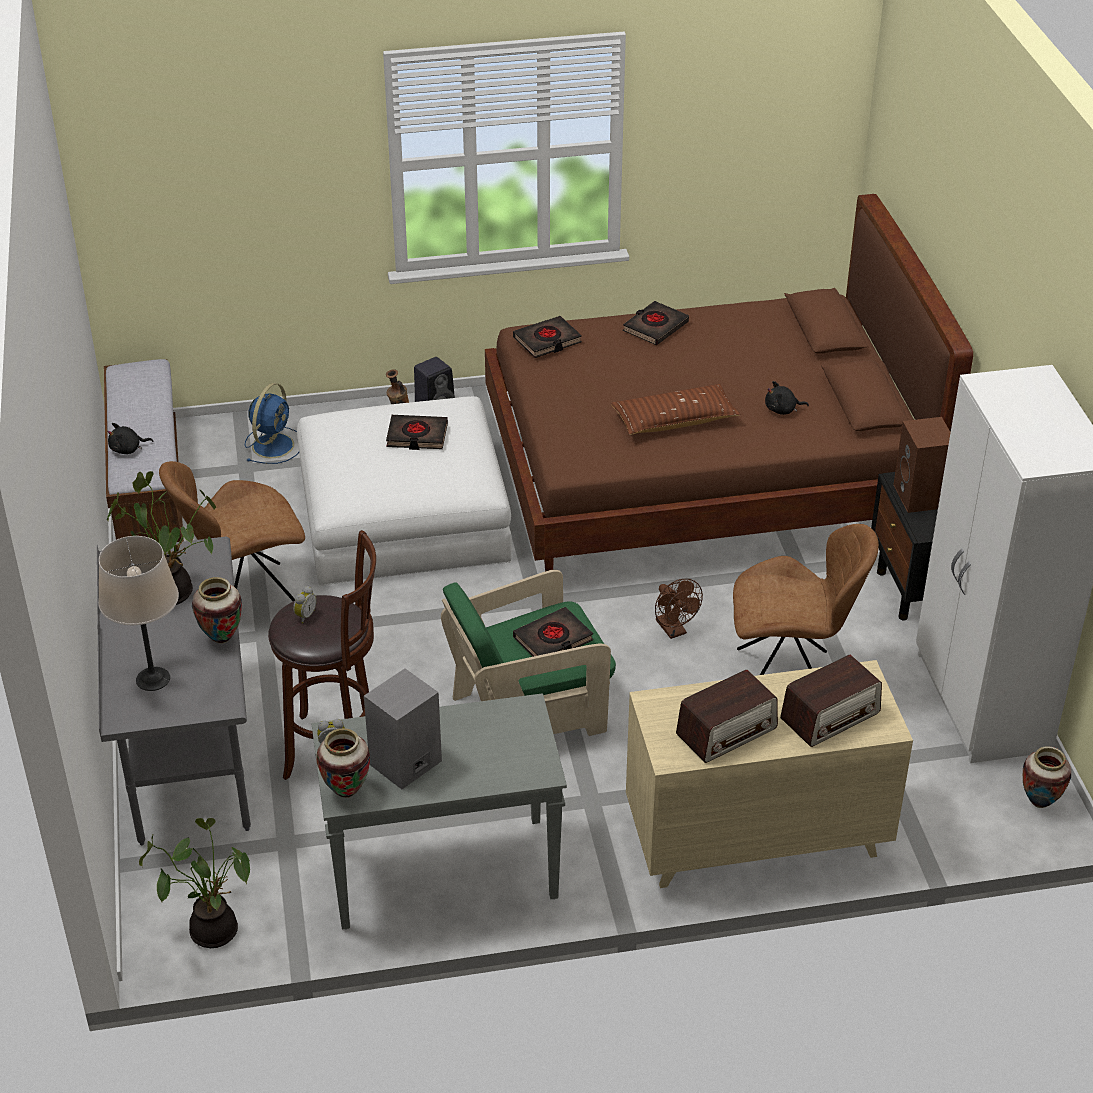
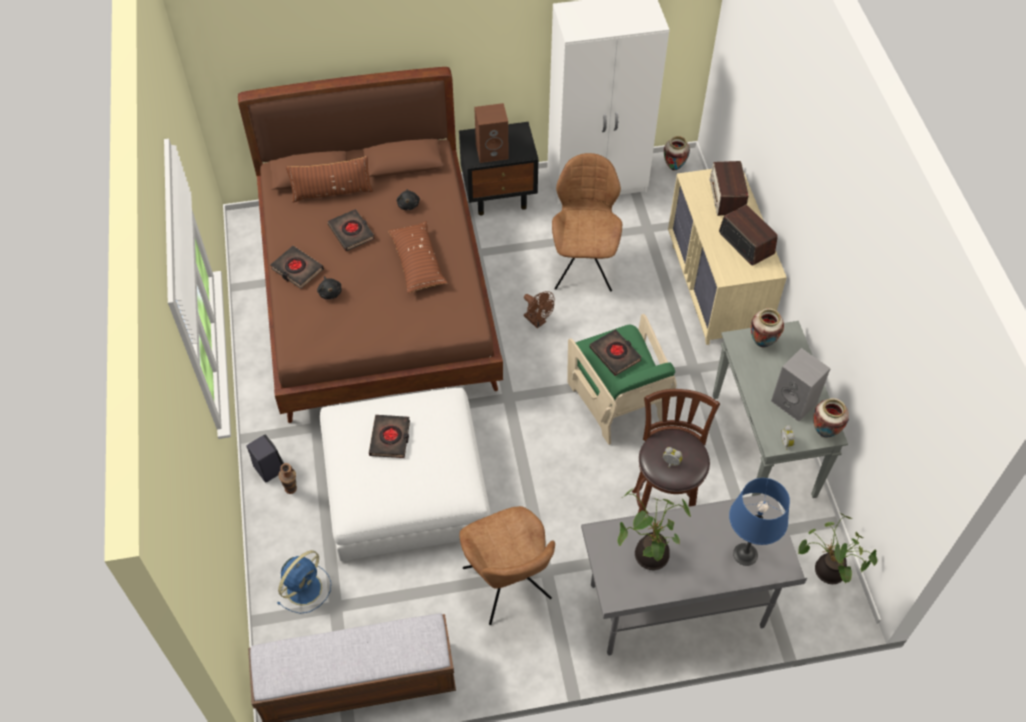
camera: 90 degrees left, 15 degrees up
beige table lamp [98,536,179,691] -> blue table lamp [729,478,790,566]
black plush toy [107,423,153,454] -> black plush toy moved to [317,276,341,300]
vase [192,577,242,644] -> vase moved to [751,308,784,347]
blue fan [245,383,299,464] -> blue fan turned 105 degrees clockwise [277,550,331,614]
black book [513,316,582,358] -> black book moved to [328,209,375,251]
brown fan [655,579,703,639] -> brown fan turned 75 degrees clockwise [524,291,554,328]
radio [780,655,882,747] -> radio turned 150 degrees counterclockwise [709,161,748,216]
none -> brown pillow [286,156,373,202]

